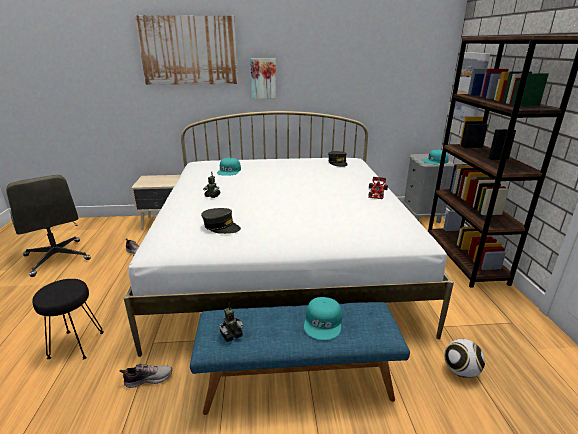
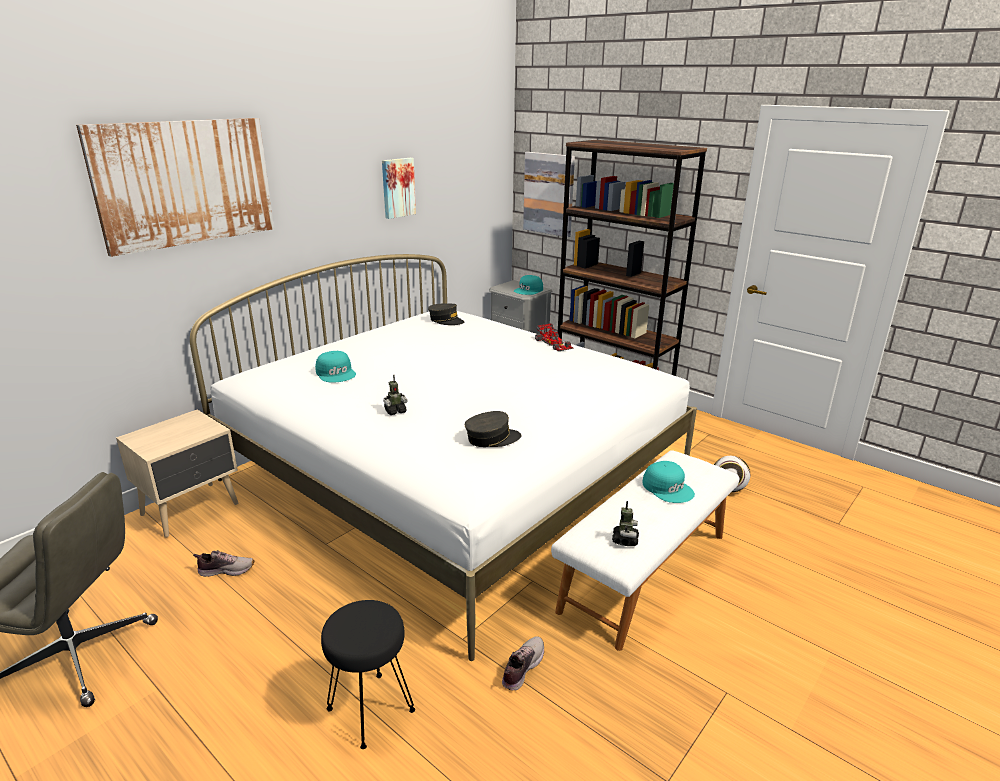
camera: 45 degrees left, 0 degrees up
blue bench [190,302,410,415] -> white bench [551,450,739,651]
picture [250,58,276,99] -> picture moved to [382,158,416,219]

